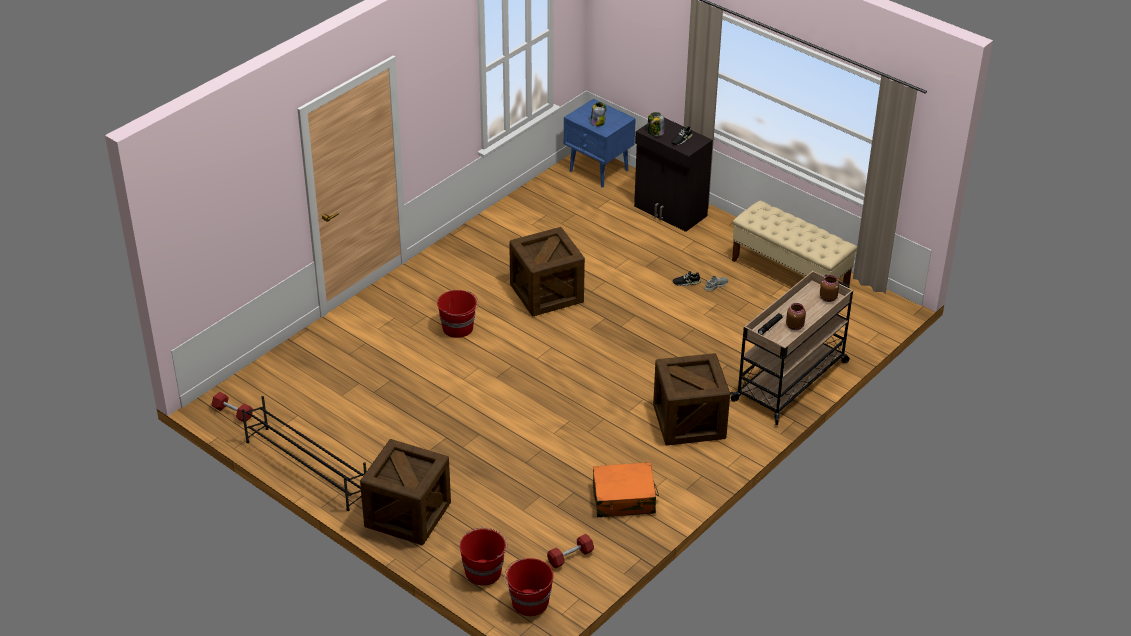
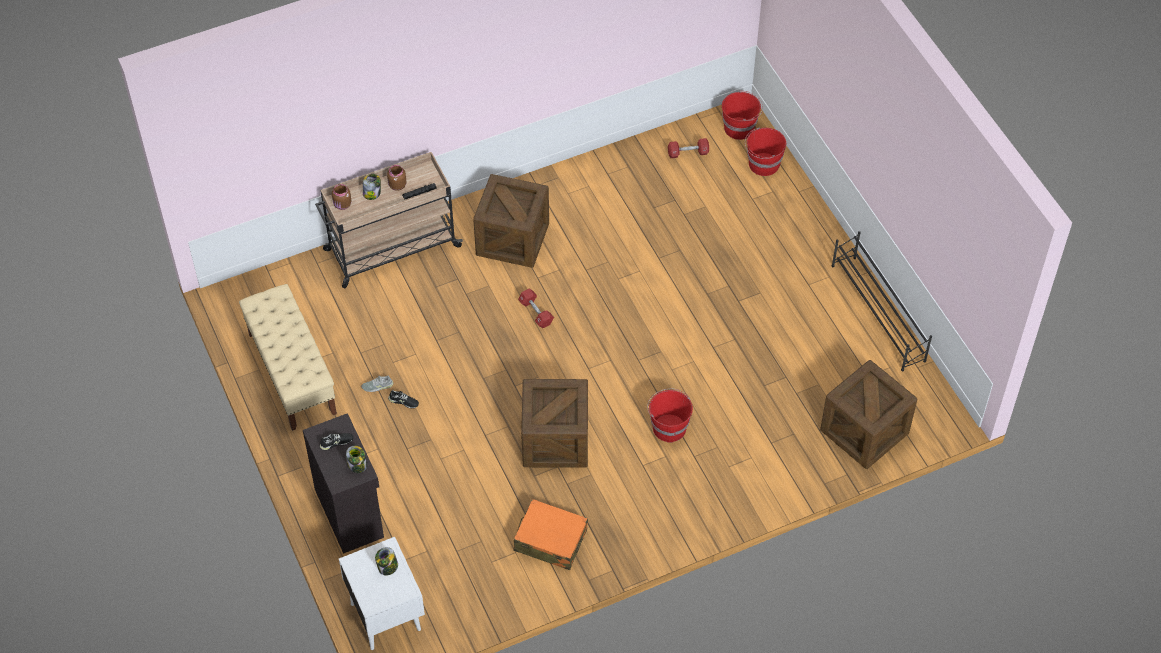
camera: 155 degrees left, 15 degrees up
red dumbbell [211,392,253,422] -> red dumbbell moved to [518,288,554,328]
crate [360,439,451,545] -> crate moved to [820,360,917,469]
blue nightstand [564,99,636,188] -> white nightstand [339,537,425,650]
orange suitcase [593,462,659,517] -> orange suitcase moved to [514,499,588,570]
none -> jar [363,174,381,200]

